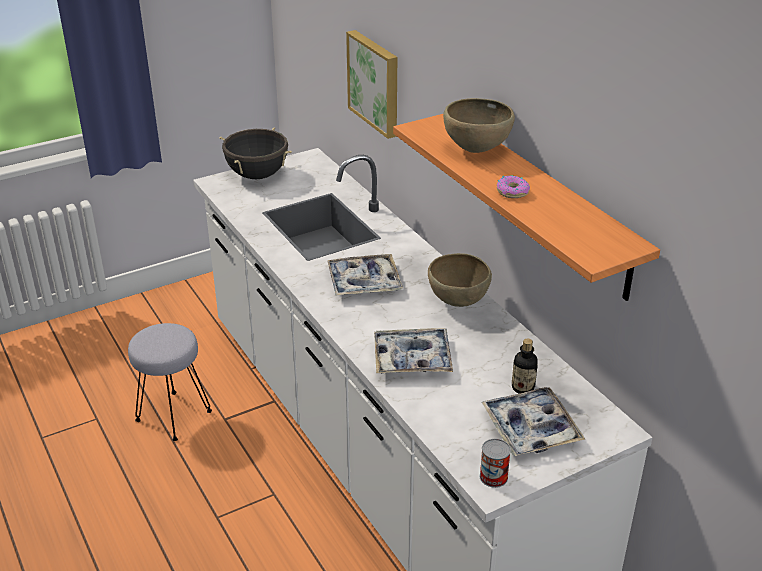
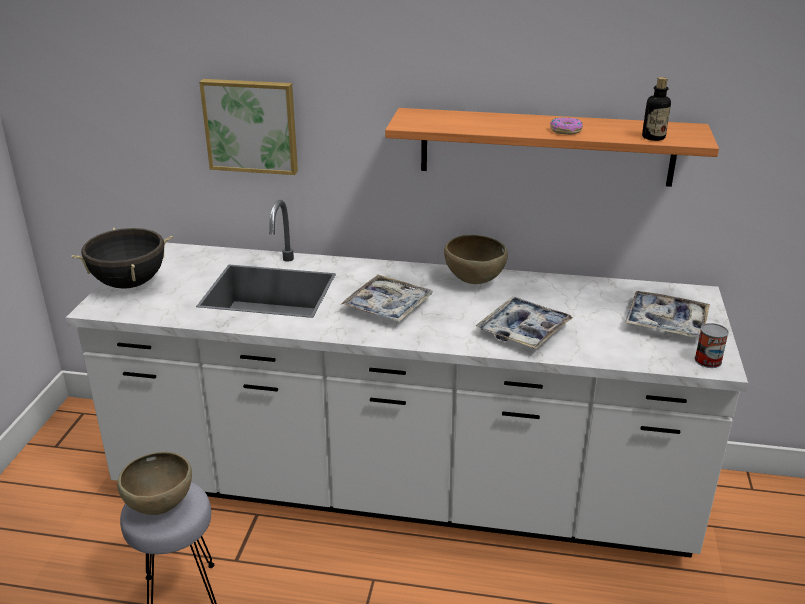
camera: 50 degrees left, 5 degrees down
brown bowl [443,98,515,153] -> brown bowl moved to [117,452,192,515]
bottle [512,339,538,394] -> bottle moved to [642,77,671,141]

